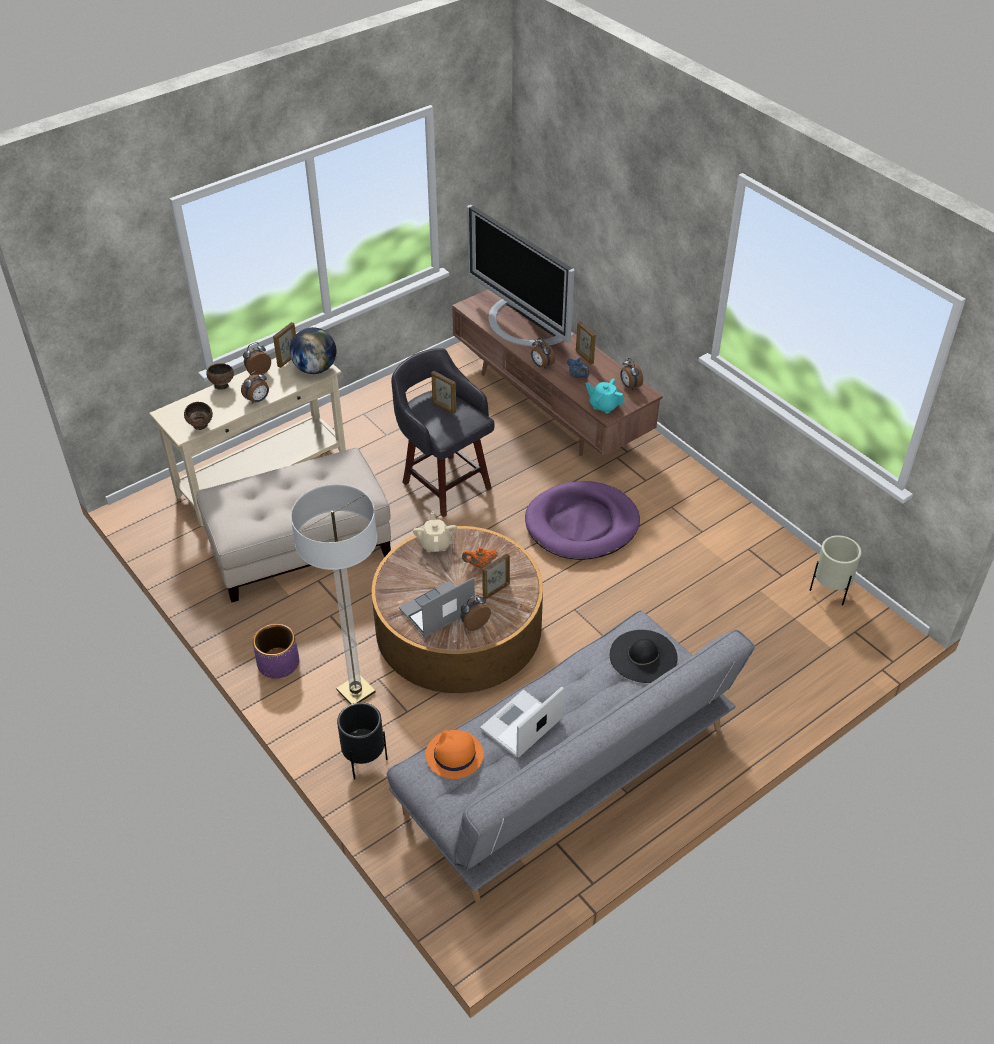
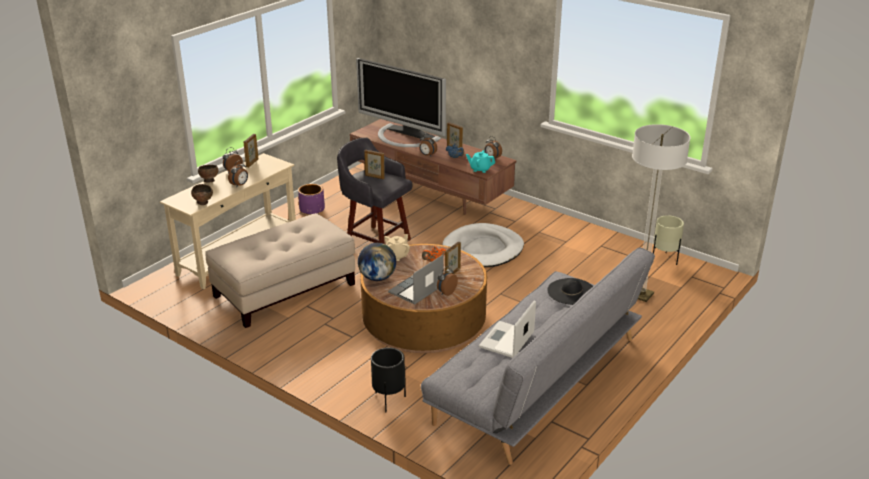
camera: 15 degrees left, 15 degrees down
purple planter [253,624,299,679] -> purple planter moved to [298,184,325,214]
globe [290,327,336,374] -> globe moved to [358,243,396,281]
floor lamp [290,484,377,704] -> floor lamp moved to [632,124,691,302]
beige teapot [413,511,457,552] -> beige teapot turned 60 degrees clockwise [384,234,410,261]
orange hat [426,730,484,779] -> none
purple dog bed [525,481,640,560] -> white dog bed [443,223,524,267]

